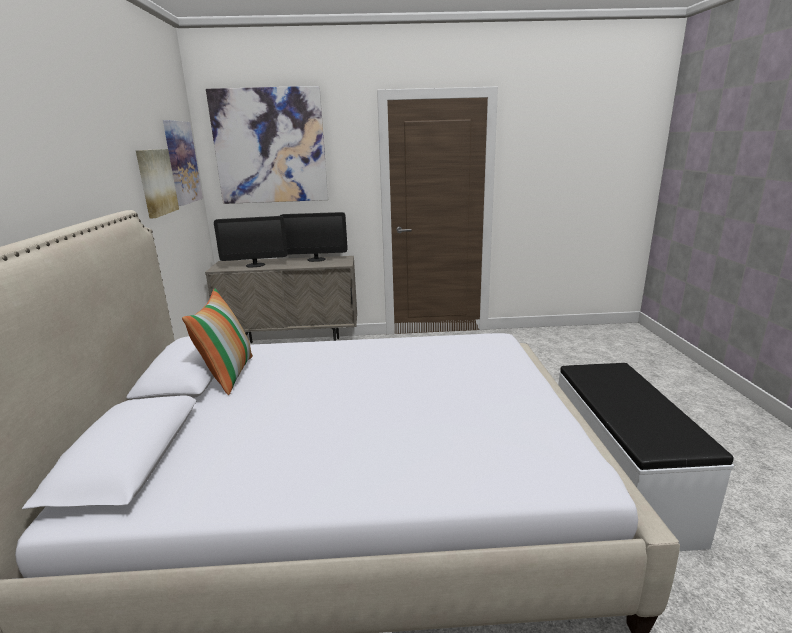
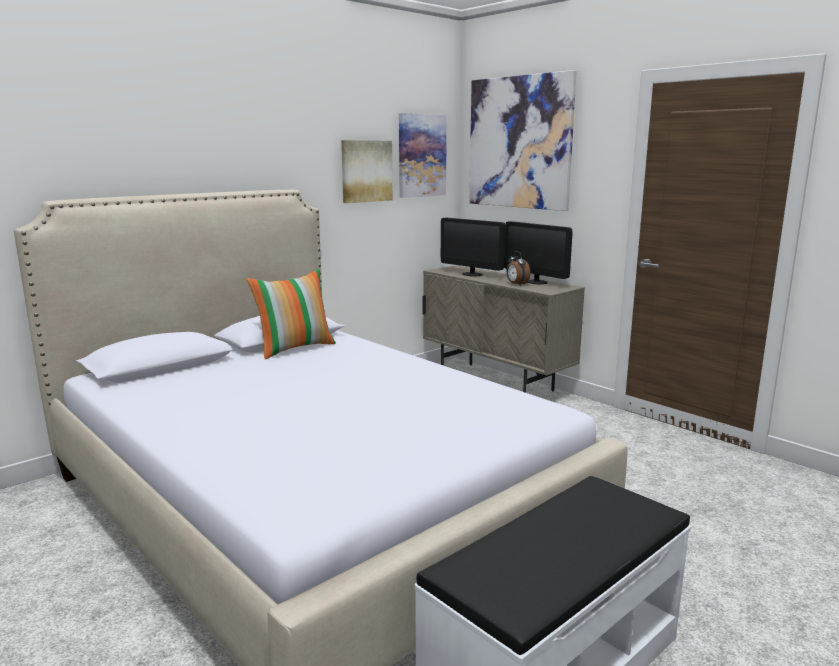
camera: 50 degrees right, 5 degrees down
none -> alarm clock [507,251,531,286]

